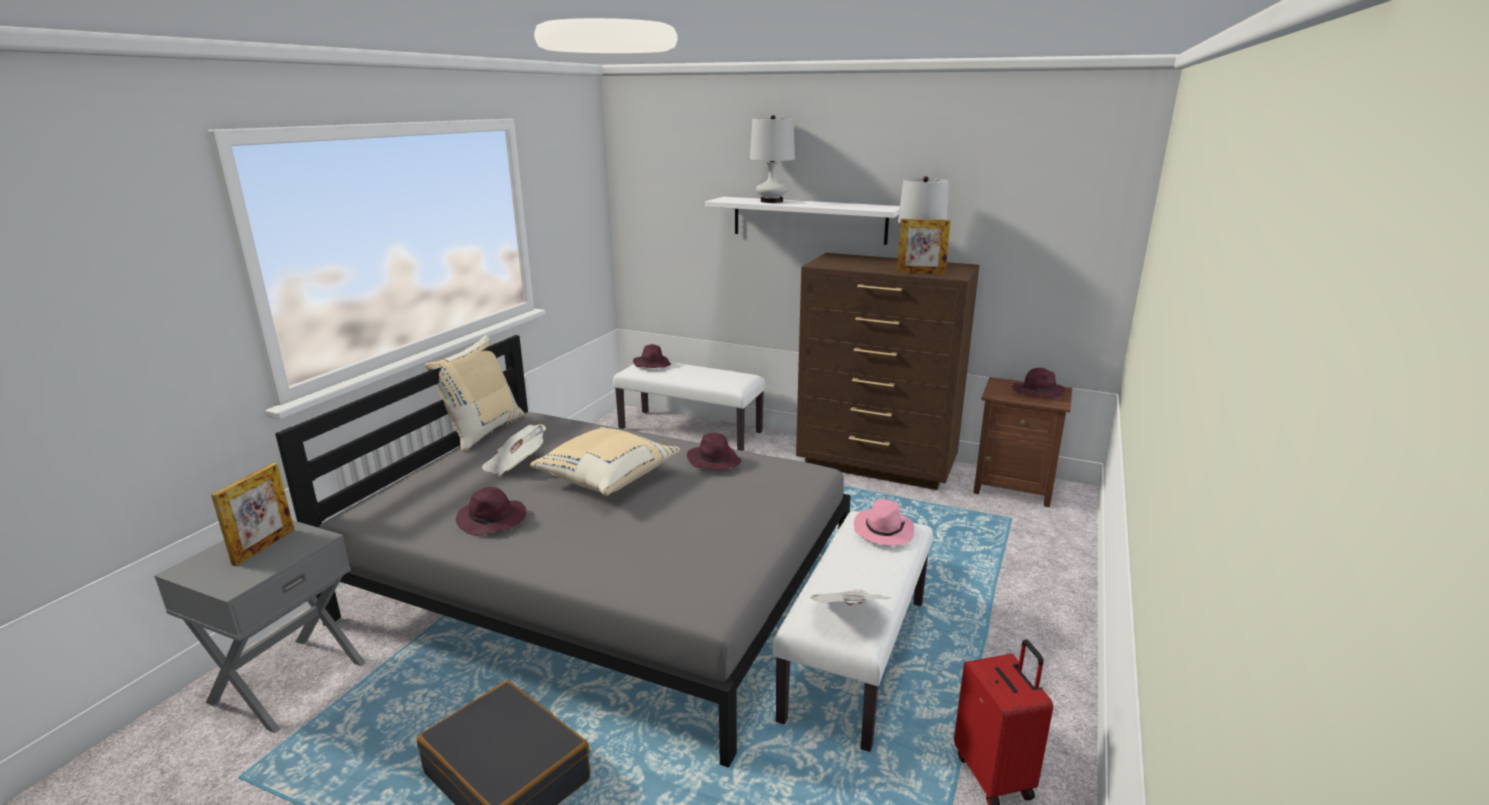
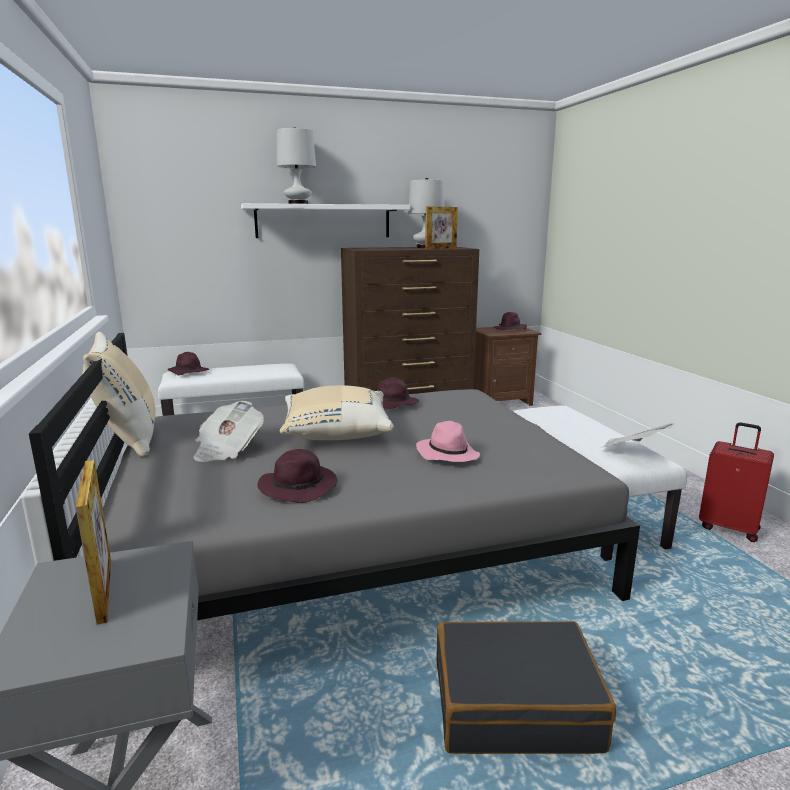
camera: 40 degrees left, 5 degrees down
pink hat [854,499,914,546] -> pink hat moved to [416,421,480,462]

